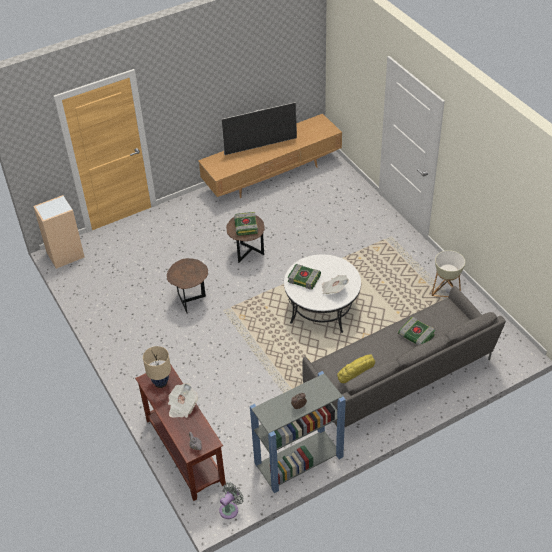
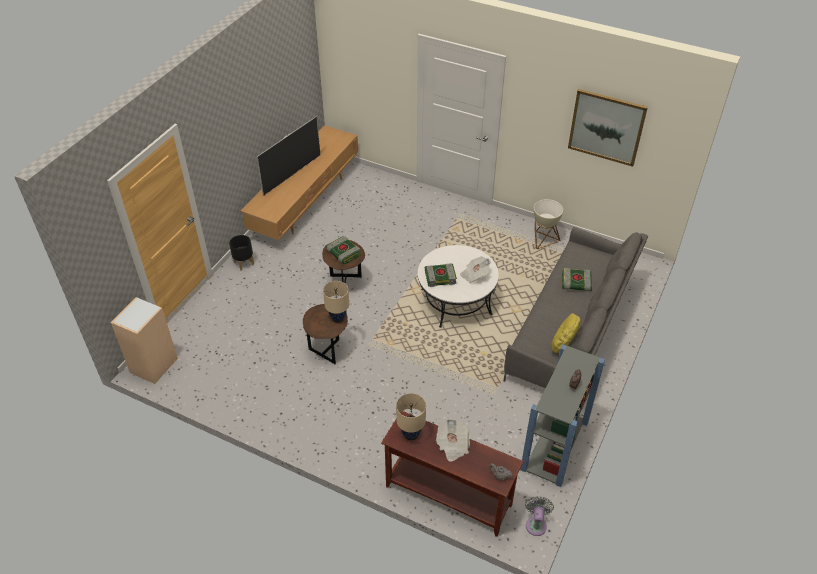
camera: 35 degrees left, 0 degrees up
none -> black planter [229,235,254,270]
none -> beige table lamp [323,281,349,323]
none -> picture [568,89,648,167]

